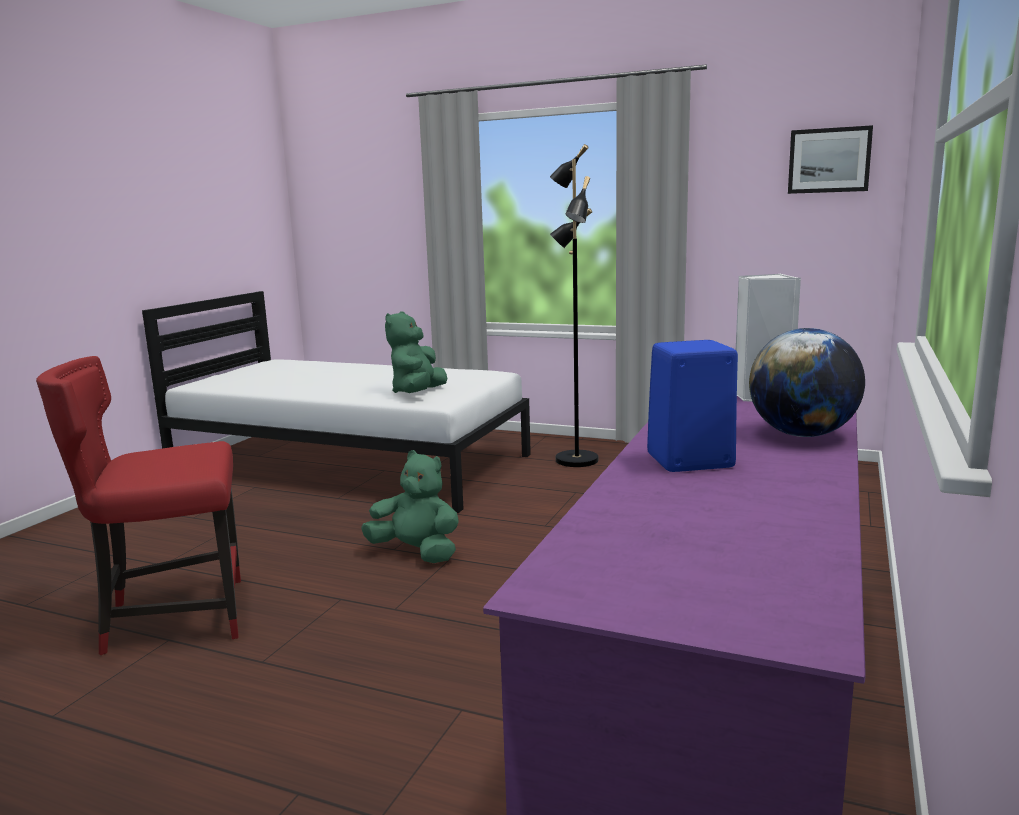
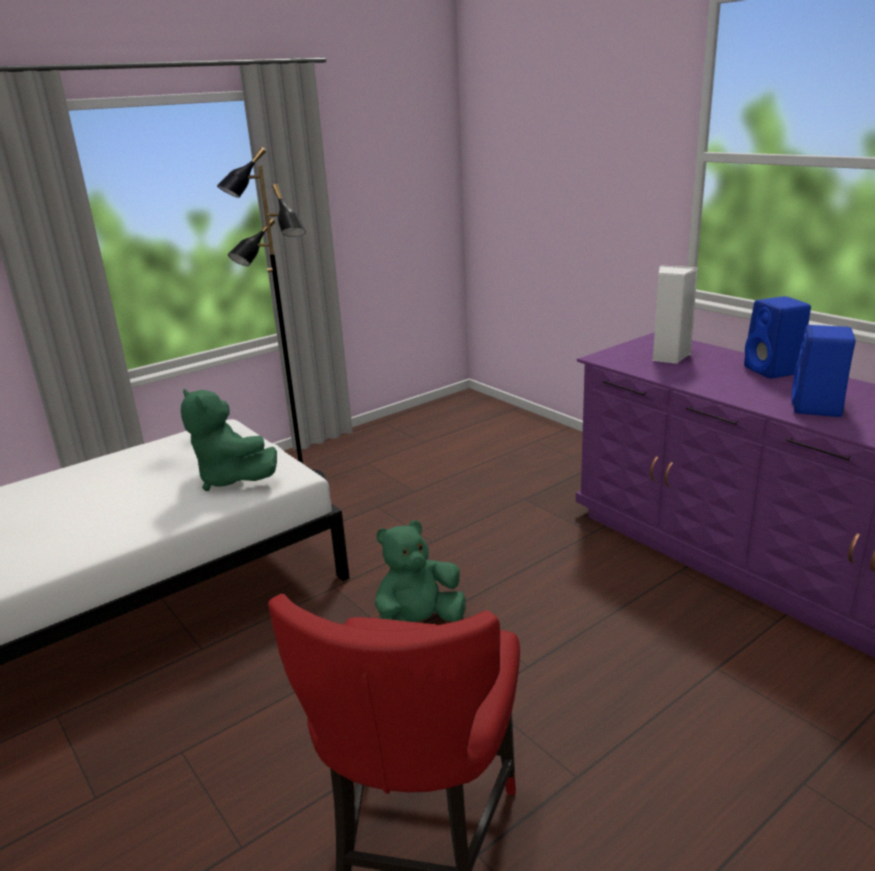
camera: 60 degrees left, 10 degrees up
globe [749,328,865,437] -> blue speaker [744,296,811,379]
picture [788,125,873,194] -> none

